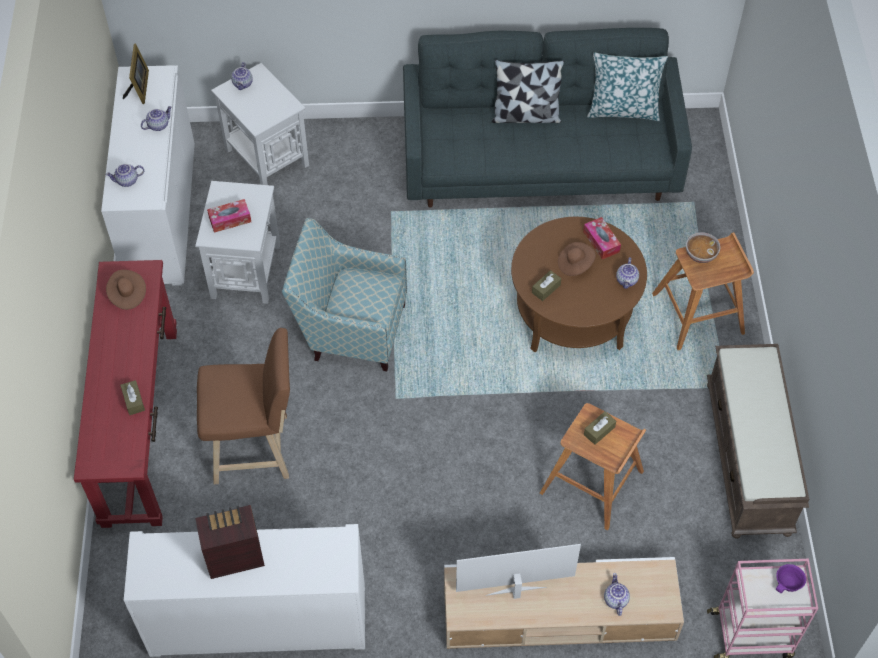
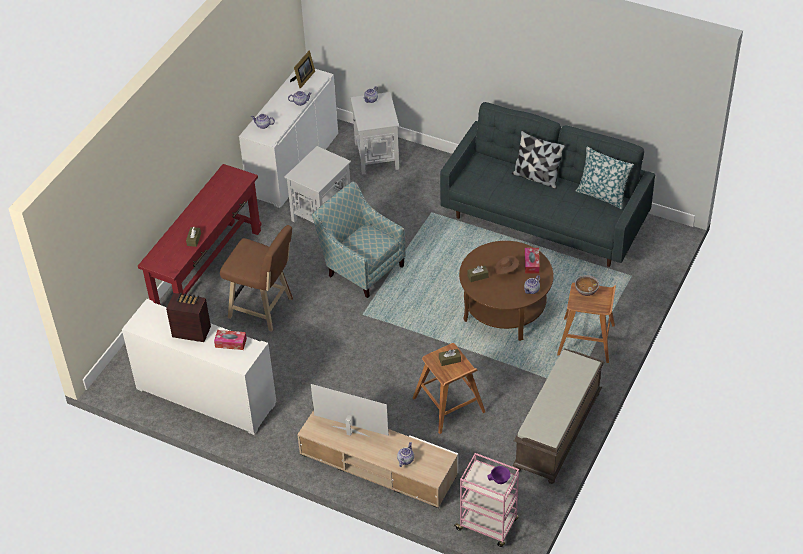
camera: 30 degrees right, 10 degrees down
brown hat [106,270,146,310] -> none
tissue box [207,199,251,233] -> tissue box moved to [214,330,247,350]

